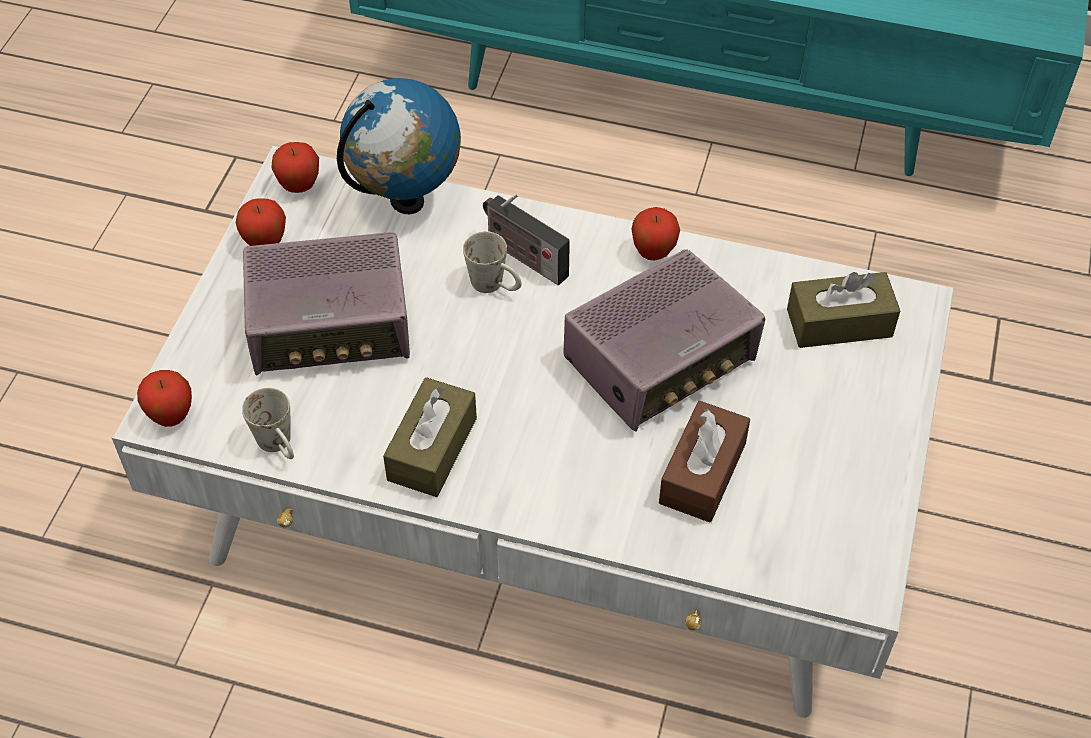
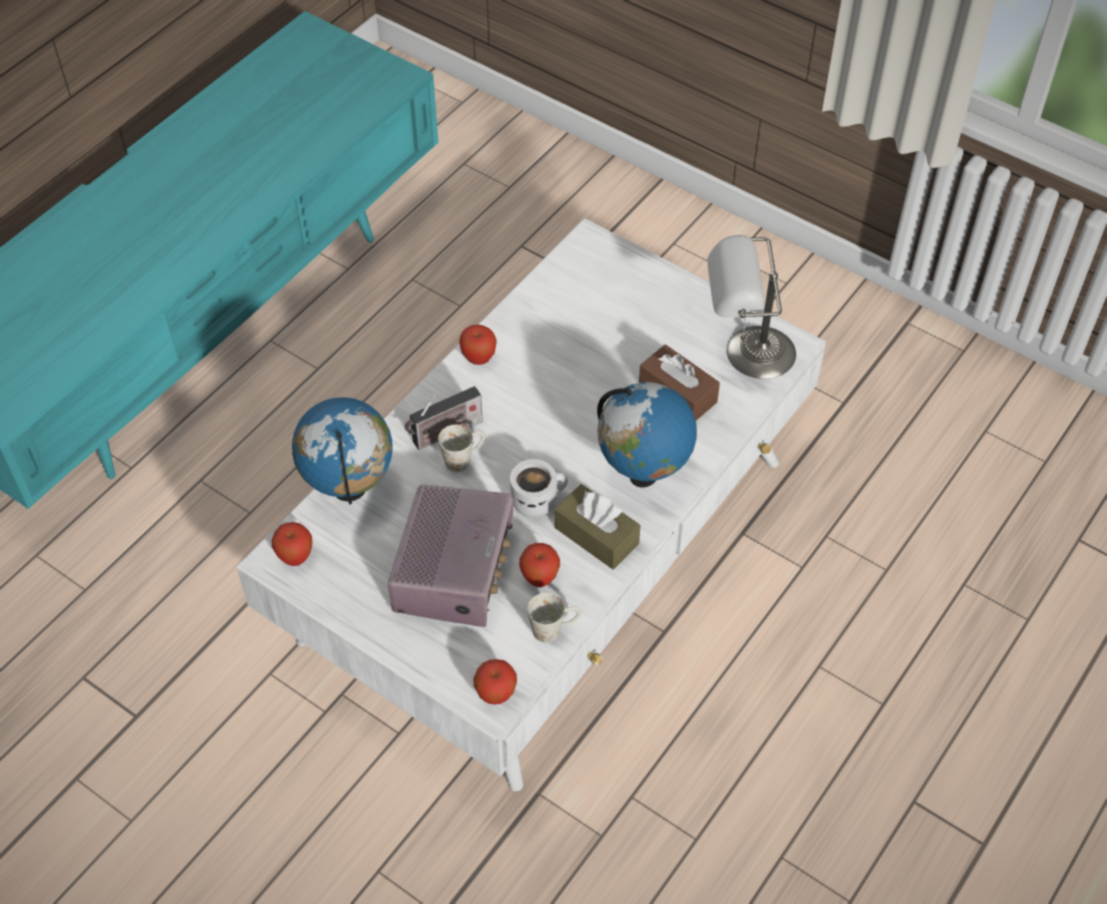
camera: 70 degrees left, 0 degrees up
apple [236,198,286,246] -> apple moved to [519,543,560,587]
radio [563,249,765,432] -> none
brown tissue box [787,272,900,348] -> none
none -> white mug [510,459,568,517]
none -> globe [597,382,697,487]
none -> white table lamp [707,235,796,379]

